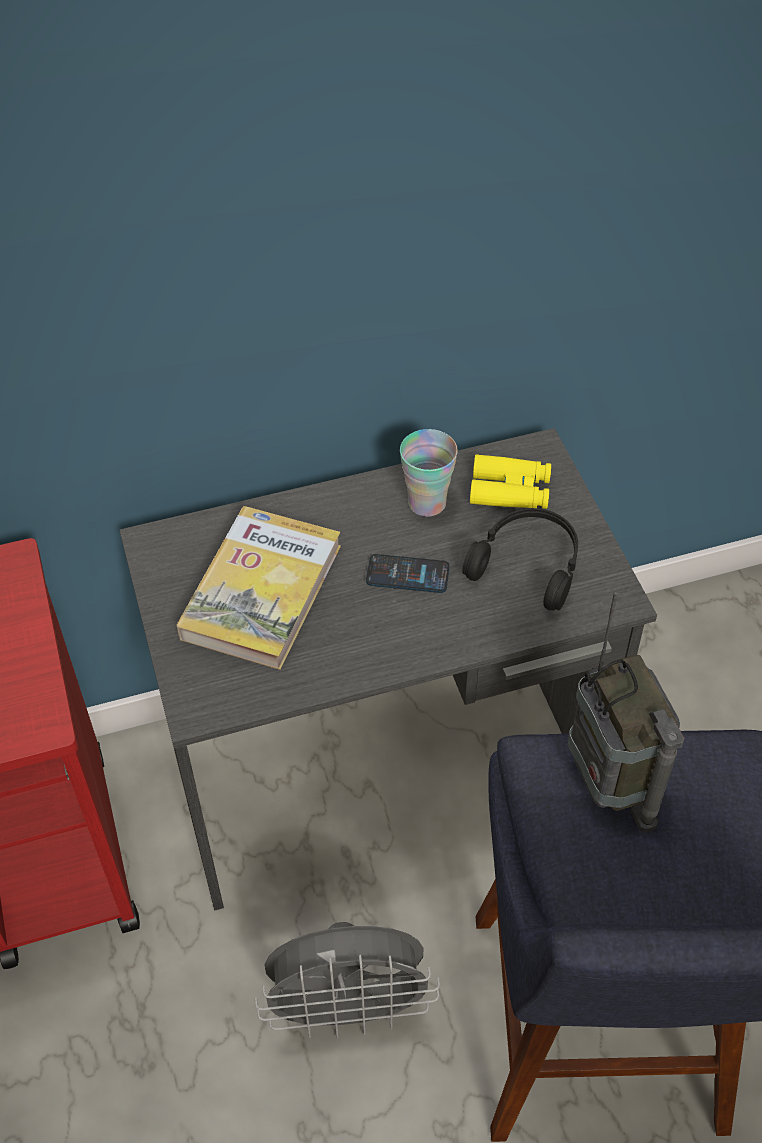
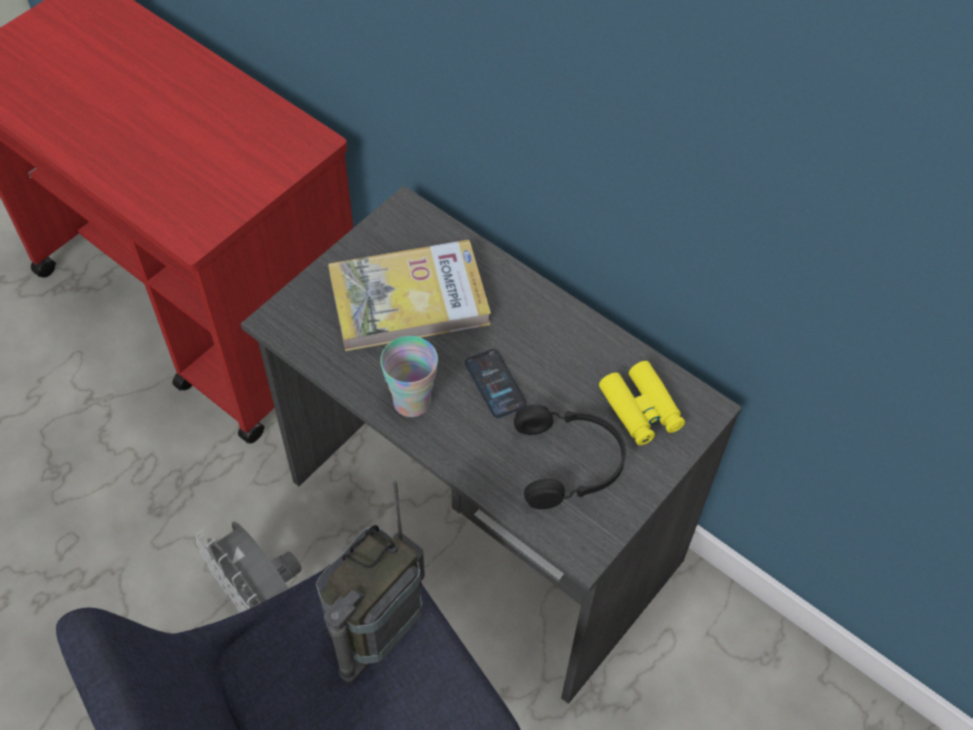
camera: 55 degrees right, 5 degrees up
cup [400,429,458,517] -> cup moved to [380,336,438,417]

